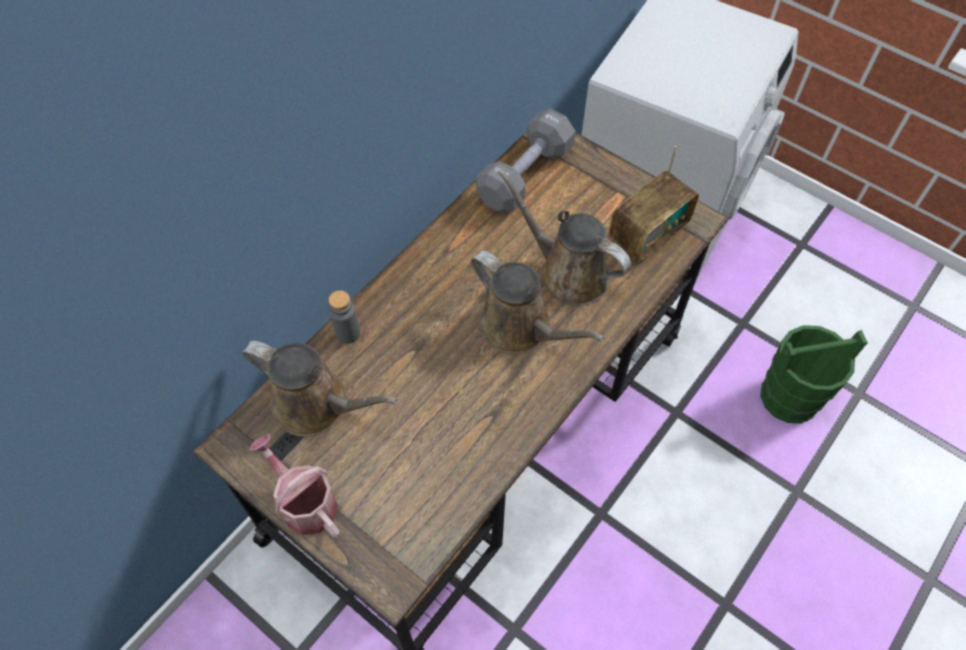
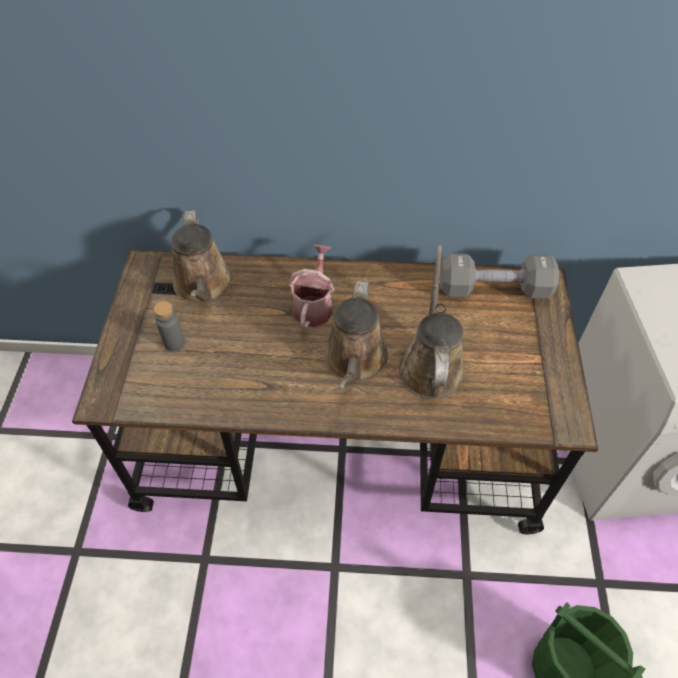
camera: 55 degrees right, 5 degrees down
watering can [249,434,340,538] -> watering can moved to [288,244,335,329]
grey bottle [328,290,360,344] -> grey bottle moved to [154,301,185,351]
radio [609,146,699,263] -> none

